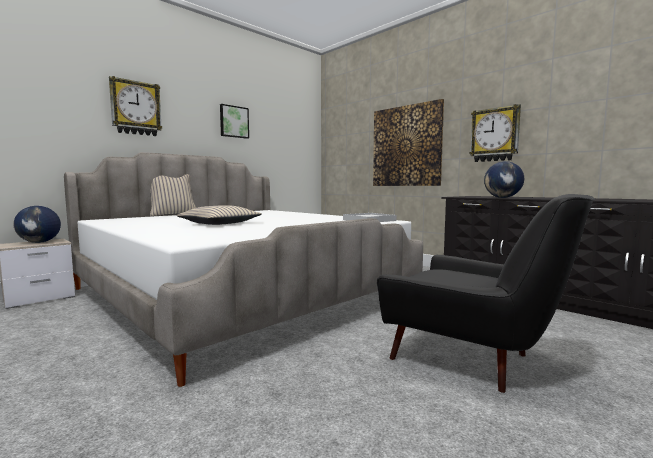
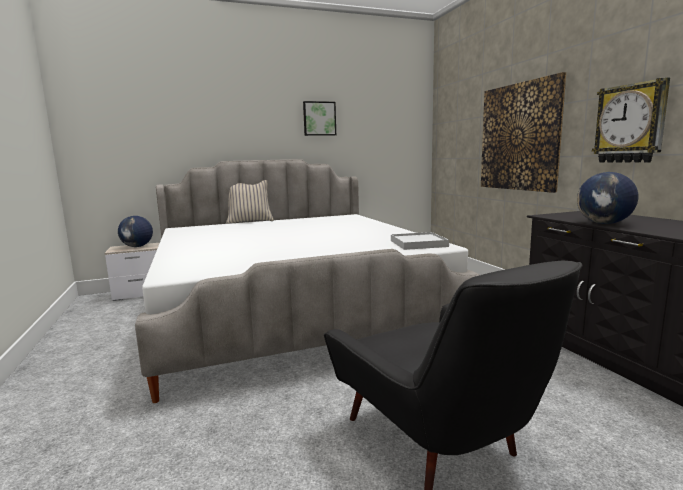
camera: 25 degrees right, 5 degrees up
wall clock [109,76,162,136] -> none
beige pillow [177,205,262,225] -> none

